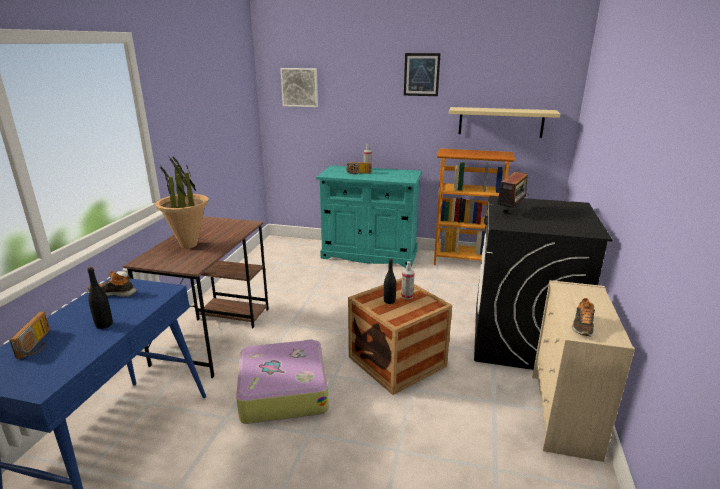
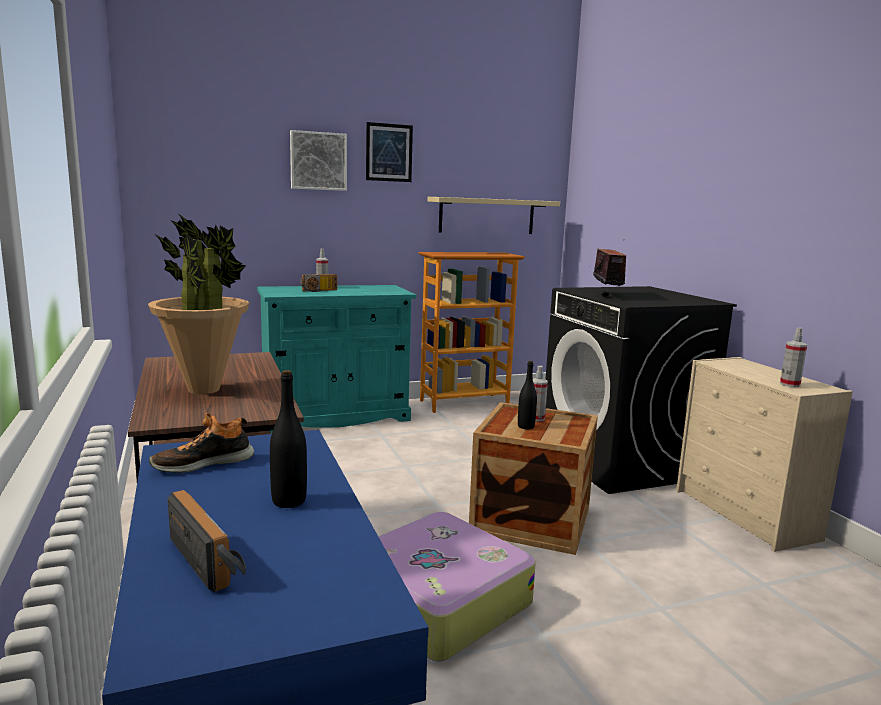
camera: 35 degrees left, 10 degrees down
picture [280,68,318,107] -> picture moved to [290,130,347,191]
shoe [572,298,595,336] -> spray bottle [780,328,807,387]

